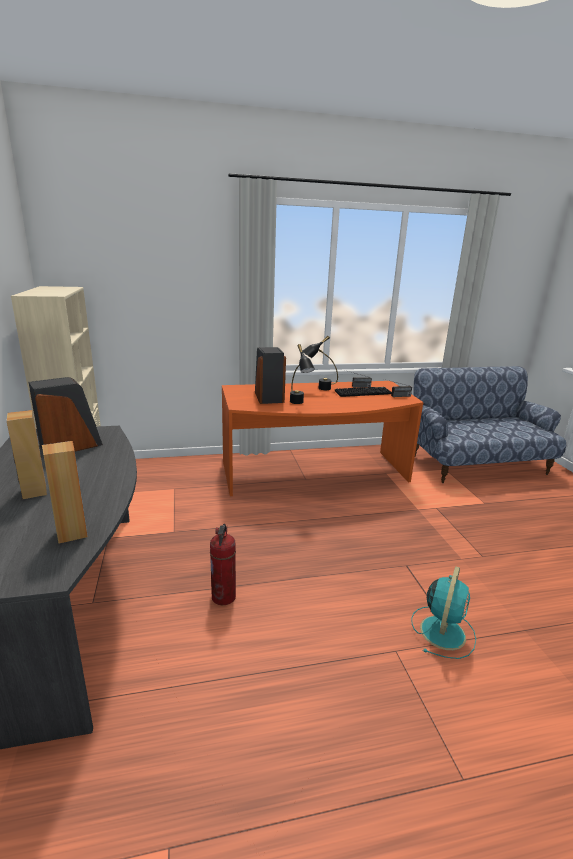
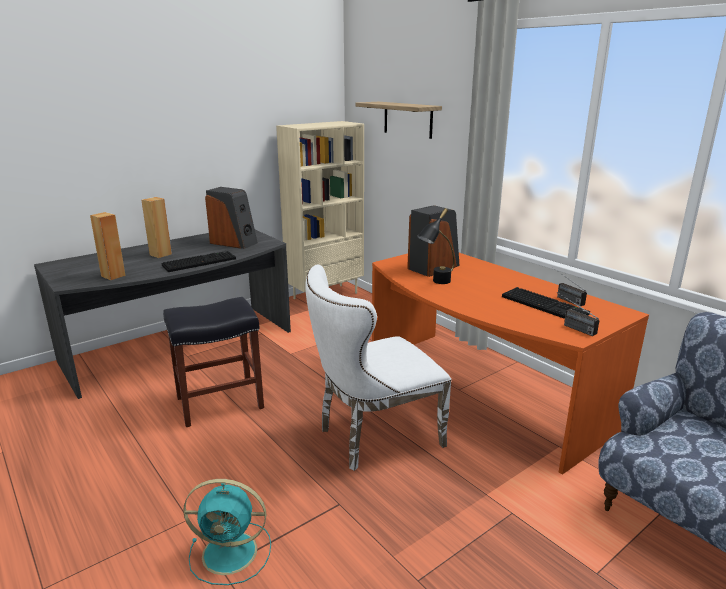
camera: 65 degrees right, 0 degrees up
fire extinguisher [210,524,236,605] -> black stool [163,297,264,427]
black table lamp [302,336,338,390] -> none
none -> keyboard [162,251,236,272]
none -> white chair [305,264,452,471]
none -> shelf [355,102,442,139]

